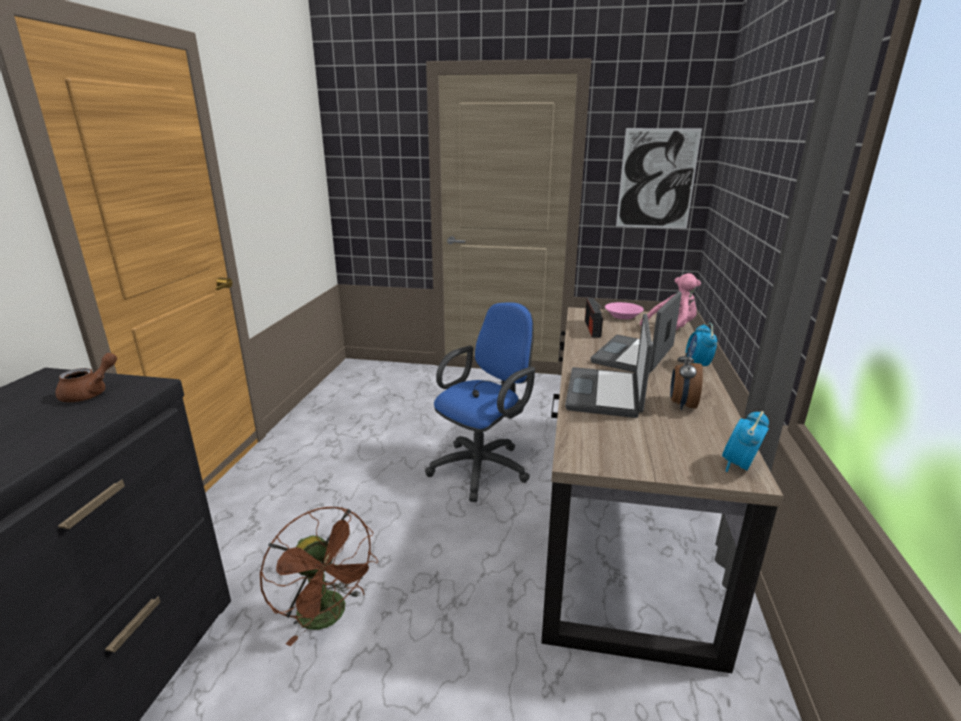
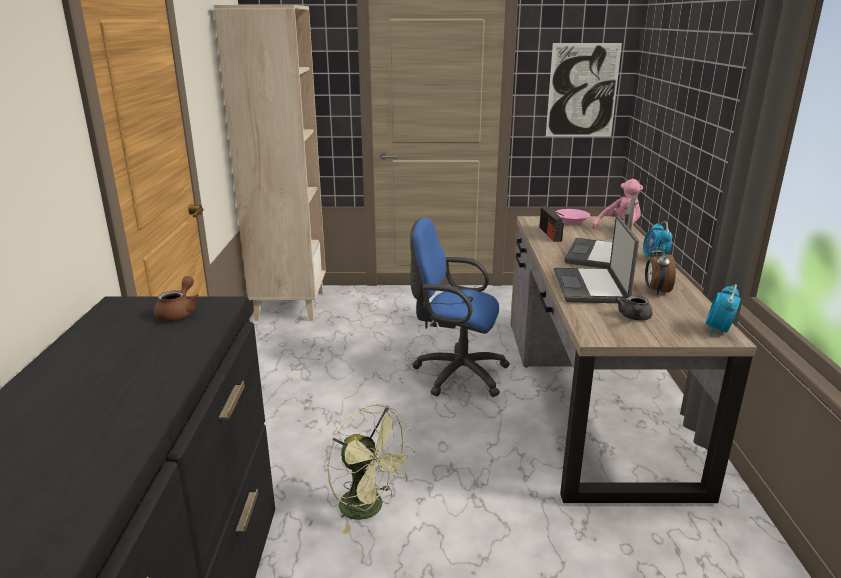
camera: 10 degrees left, 0 degrees up
brown fan [260,507,378,646] -> green fan [327,404,416,534]
blue office chair [425,302,535,502] -> blue office chair turned 105 degrees counterclockwise [410,218,510,397]
none -> beige bookcase [213,5,326,321]
none -> grey teapot [615,296,653,321]

